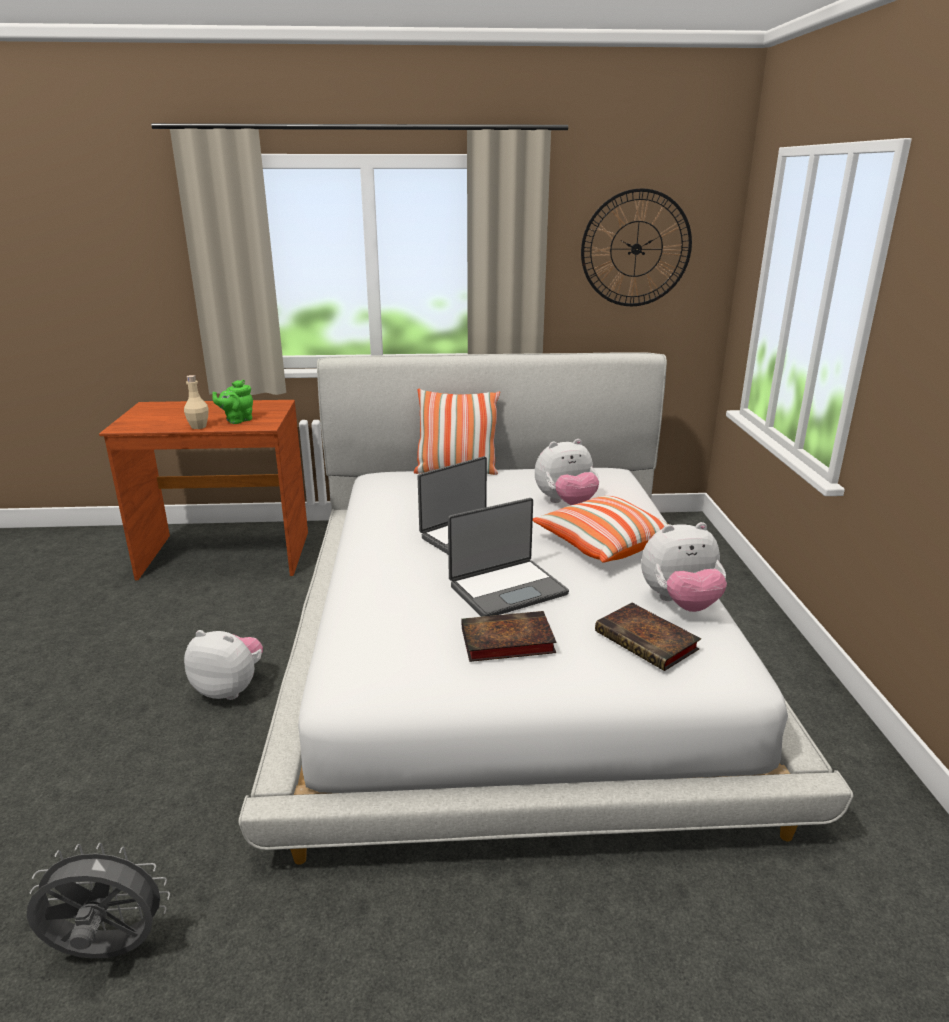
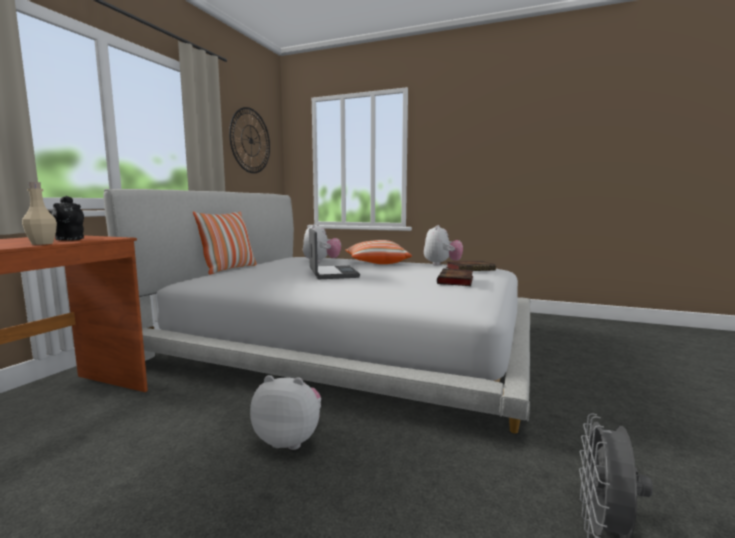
camera: 65 degrees left, 15 degrees down
plush toy [184,630,263,700] -> plush toy turned 60 degrees clockwise [250,375,321,450]
green teapot [212,380,253,424] -> black teapot [49,196,84,240]
laptop [448,498,569,617] -> none

